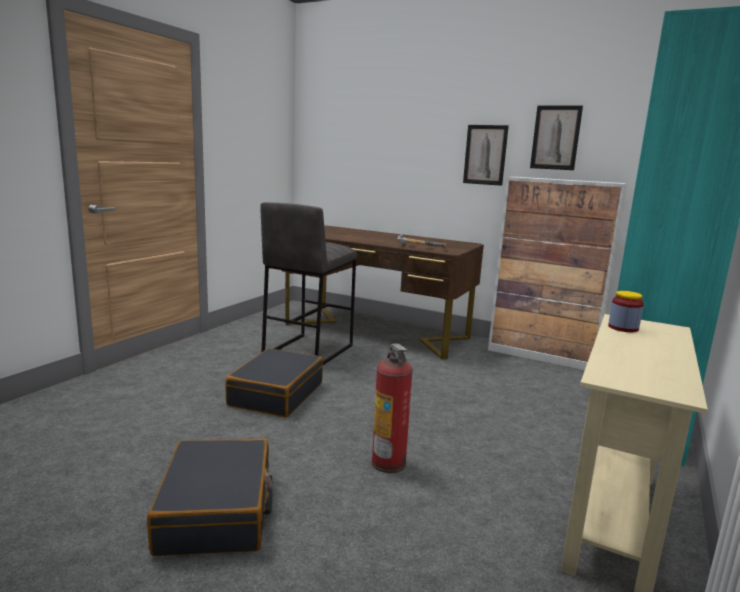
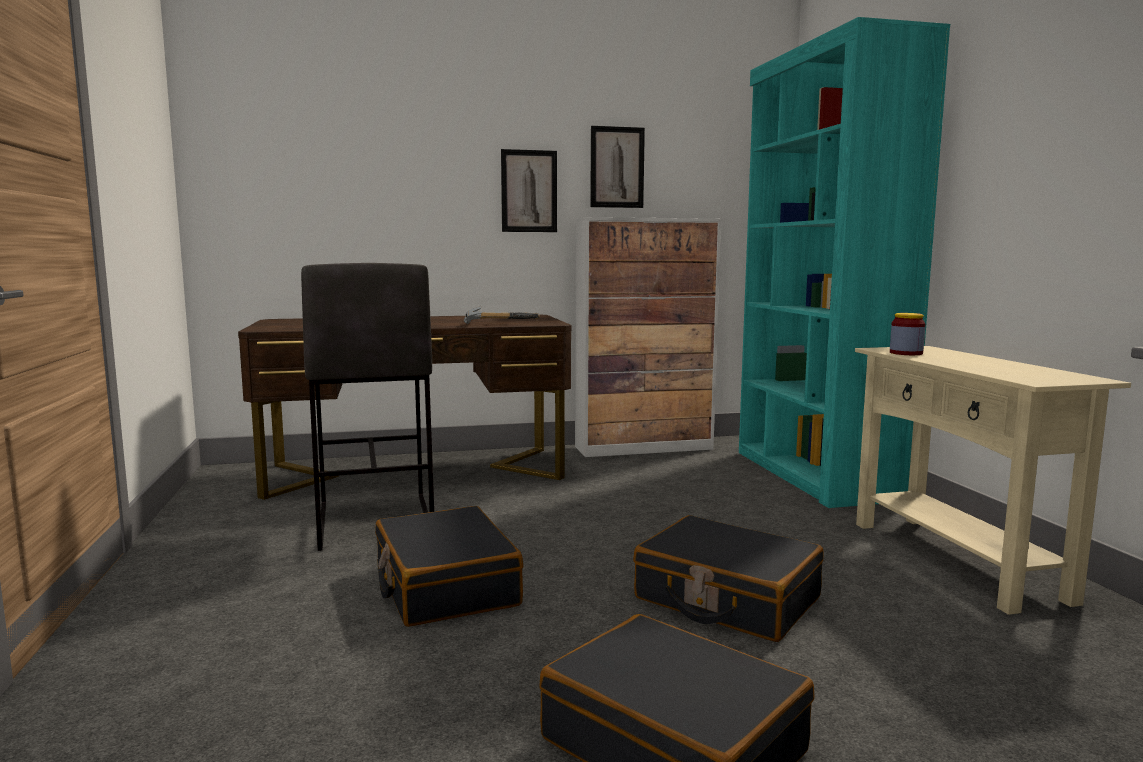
camera: 40 degrees left, 5 degrees down
fire extinguisher [371,343,413,473] -> black suitcase [633,515,823,642]

